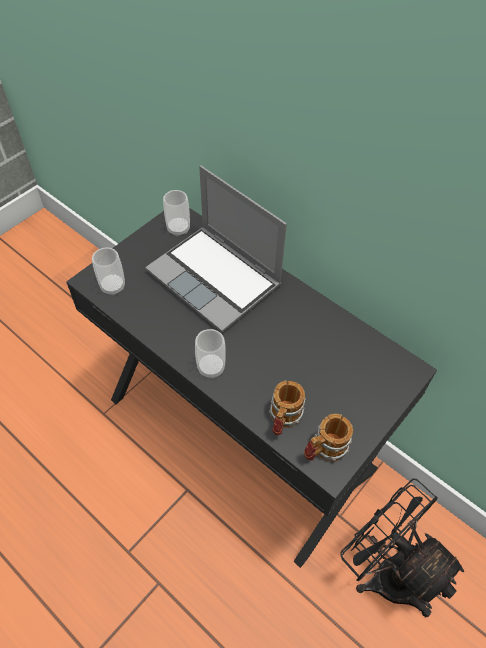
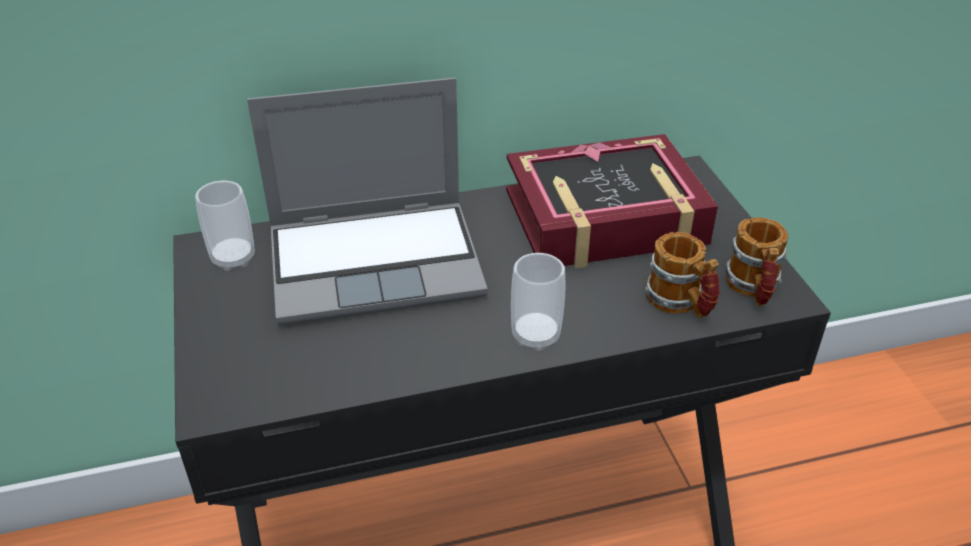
camera: 55 degrees left, 15 degrees down
cup [92,247,125,295] -> none
black fan [340,479,464,617] -> none
none -> book [506,134,718,269]

